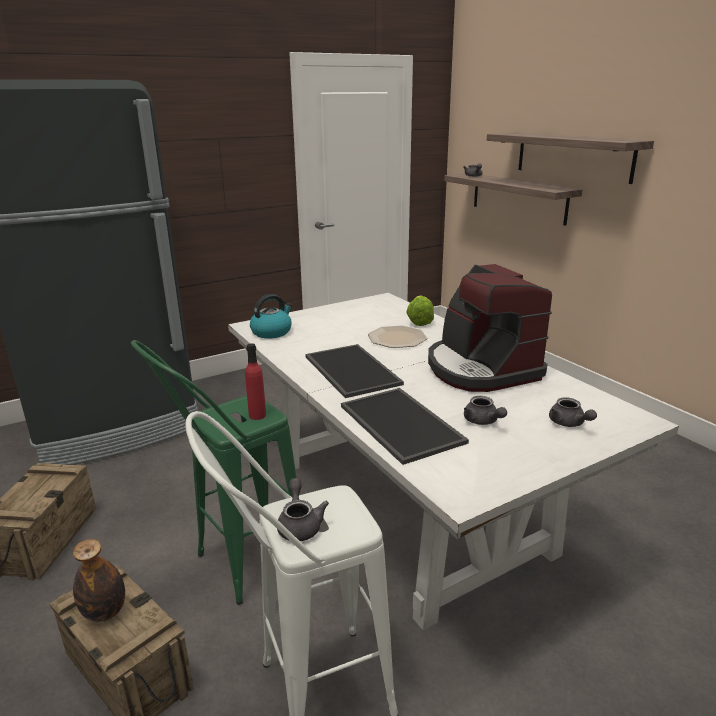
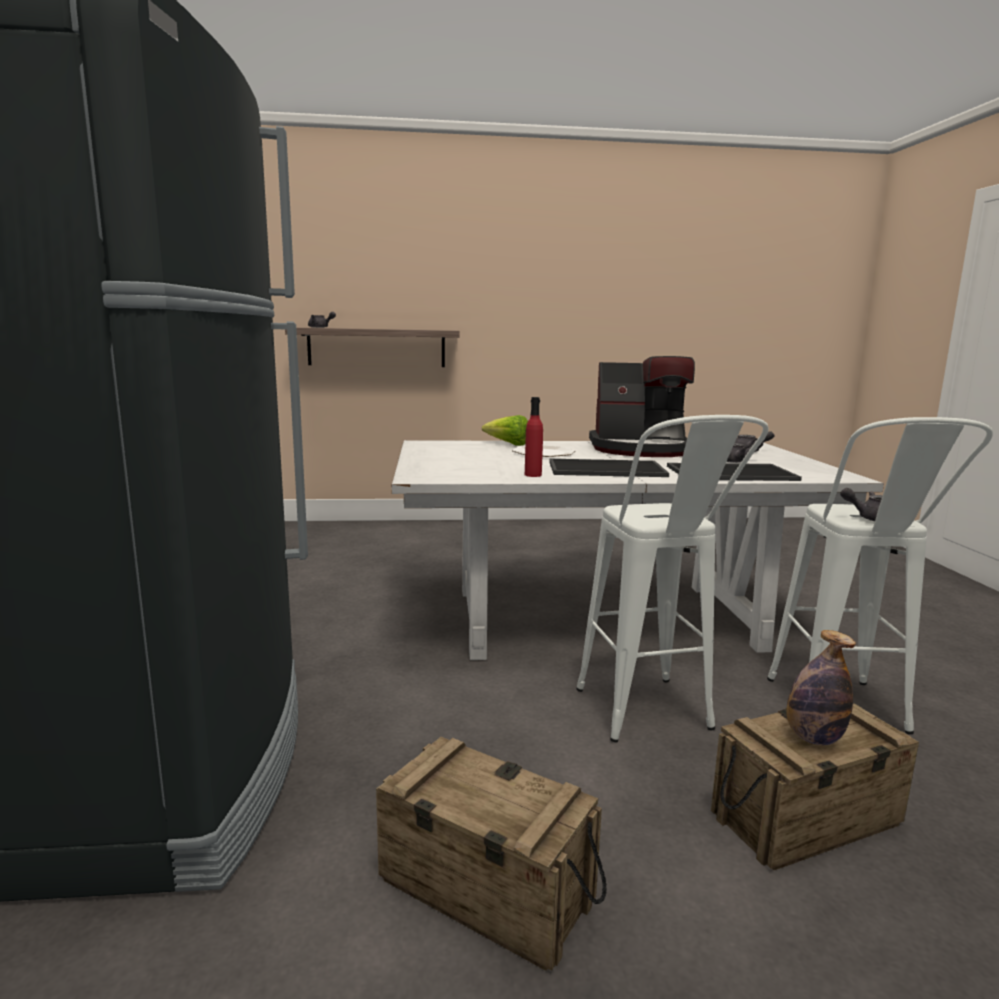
camera: 65 degrees left, 10 degrees down
green stool [131,340,297,605] -> white stool [576,415,769,743]
red bottle [245,343,266,420] -> red bottle moved to [525,397,543,477]
kettle [250,294,292,339] -> none
shelf [487,133,654,184] -> none

